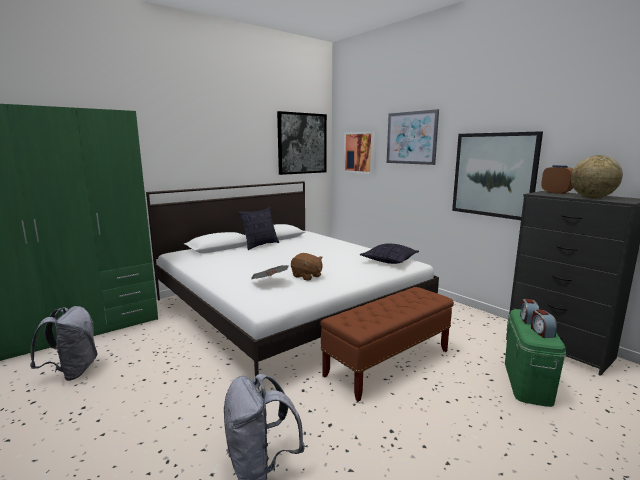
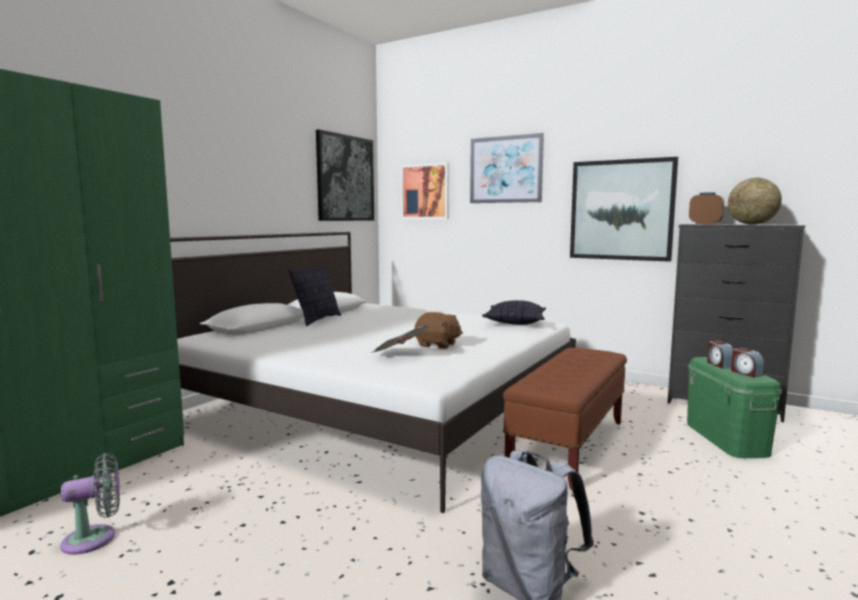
camera: 20 degrees left, 5 degrees down
grey backpack [30,306,98,381] -> grey fan [60,453,120,555]

